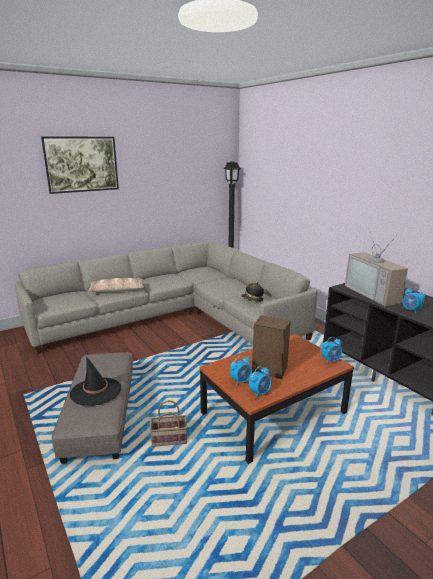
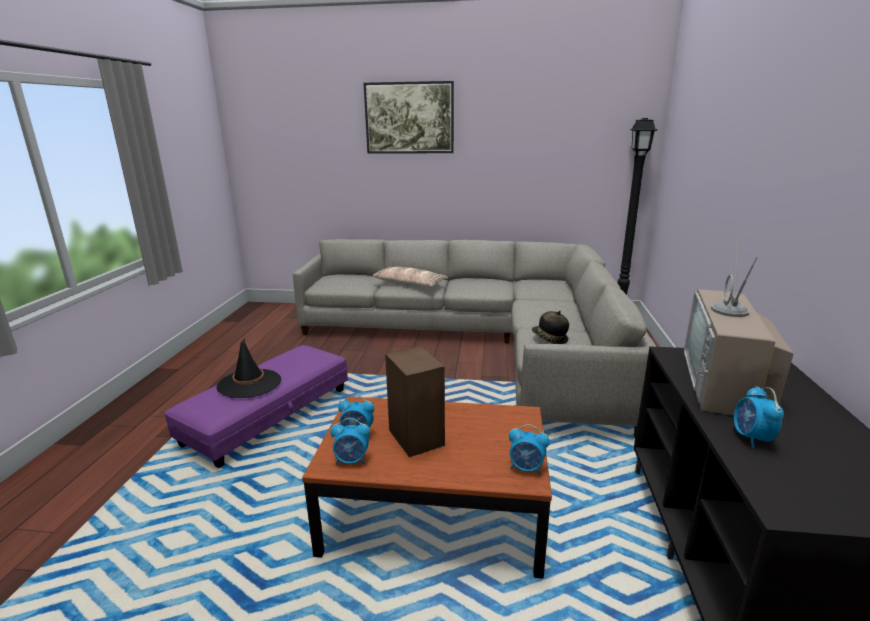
camera: 40 degrees right, 0 degrees up
grey ottoman [52,352,133,464] -> purple ottoman [165,345,348,468]
basket [150,400,187,447] -> none

